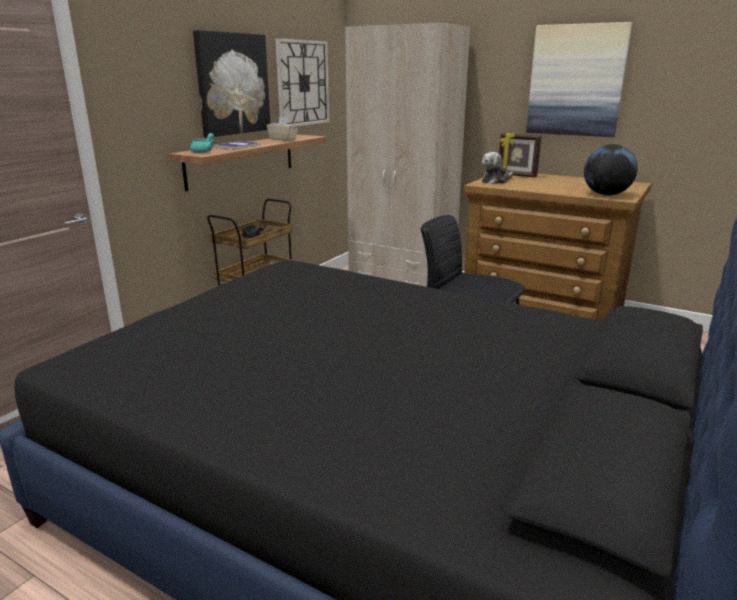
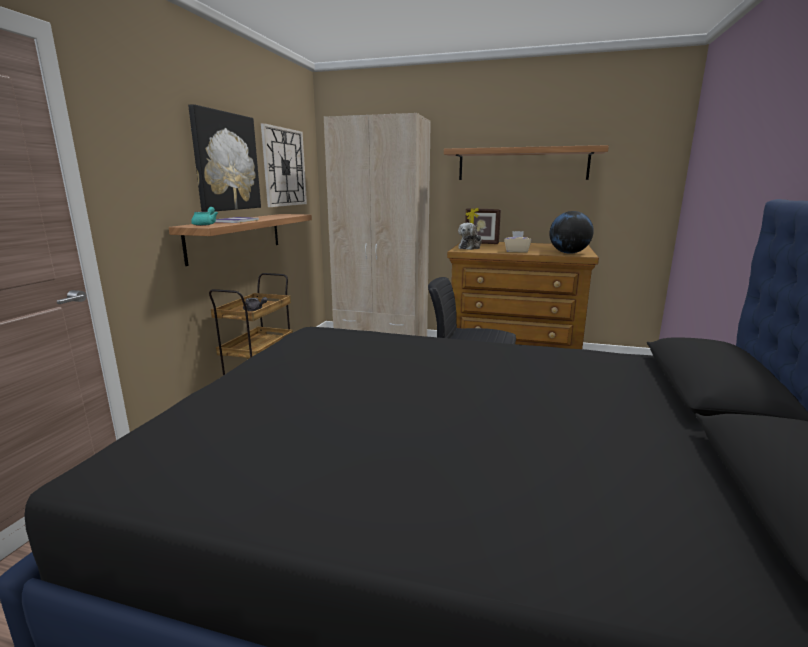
camera: 15 degrees left, 5 degrees down
beige tissue box [267,117,298,141] -> beige tissue box moved to [504,231,532,253]
picture [526,22,632,137] -> shelf [444,145,609,180]

